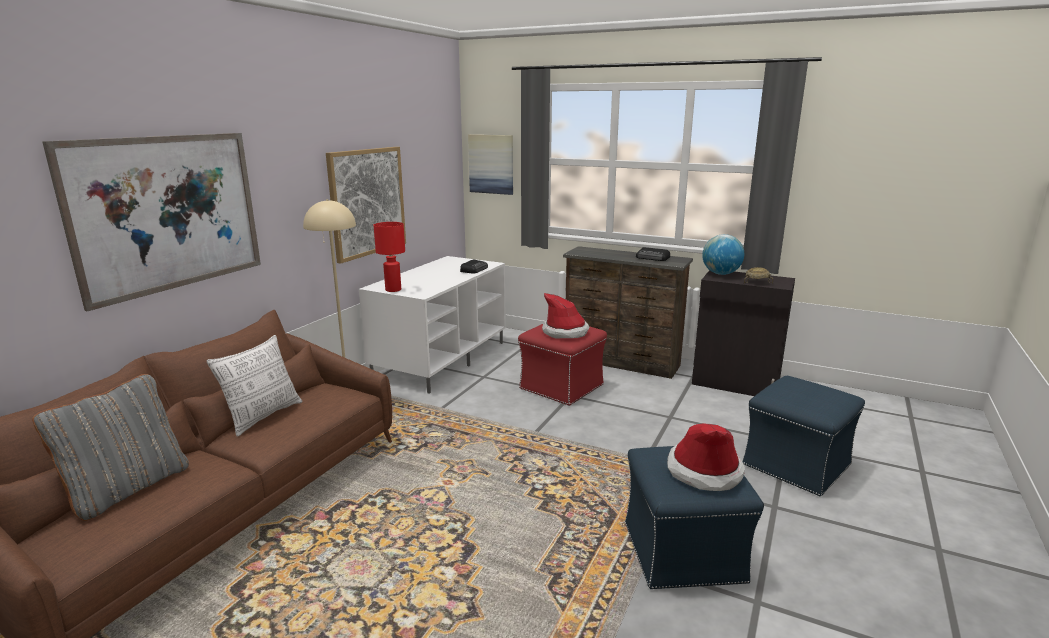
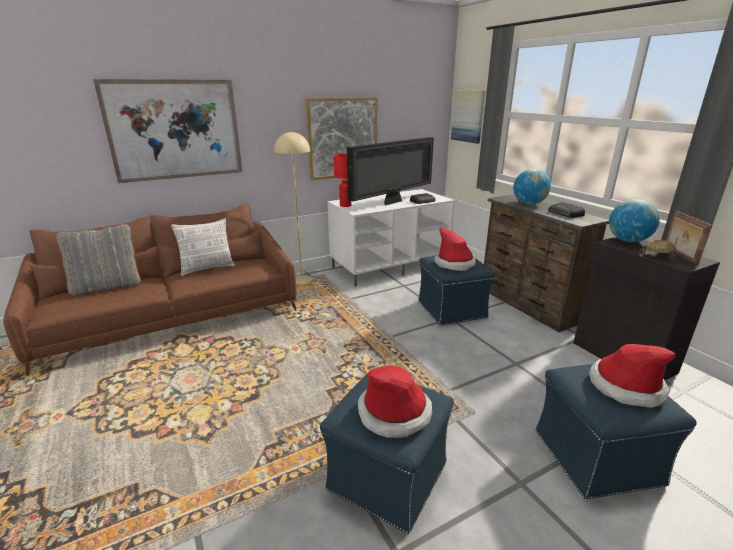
camera: 35 degrees right, 5 degrees up
red ottoman [518,324,607,406] -> blue ottoman [418,256,495,326]
none -> television [347,137,434,206]
none -> globe [513,169,551,205]
none -> hat [589,344,676,408]
none -> picture frame [666,210,712,265]

